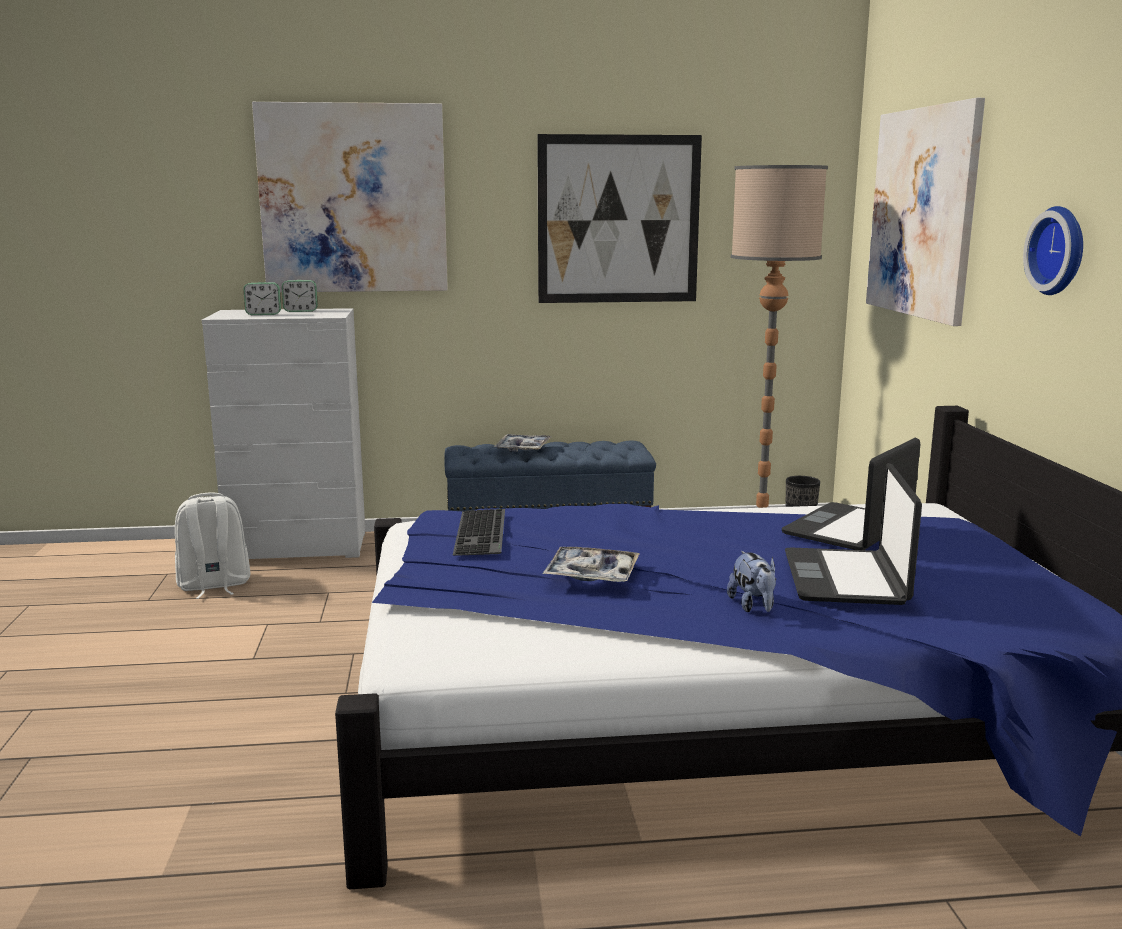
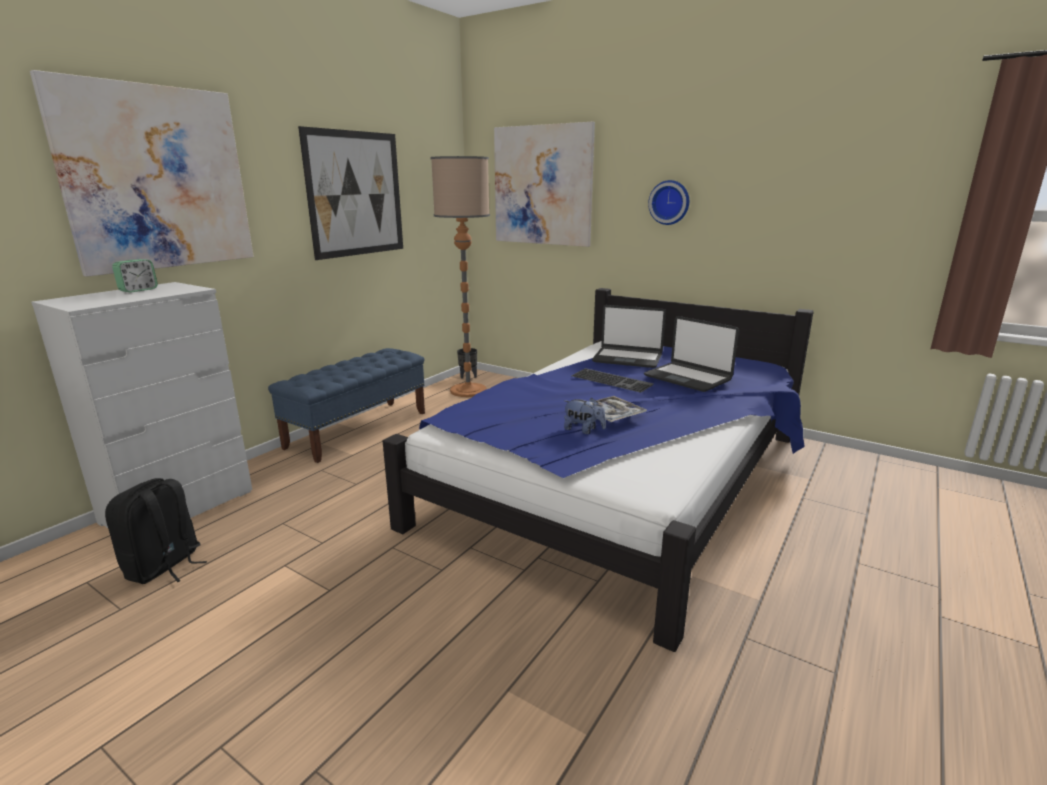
camera: 50 degrees left, 5 degrees up
white backpack [175,493,250,599] -> black backpack [105,478,207,584]
alarm clock [243,282,281,315] -> none
keyboard [453,509,505,556] -> keyboard moved to [572,368,654,393]
tray [493,434,551,452] -> none
plush toy [727,551,776,612] -> plush toy moved to [564,398,606,434]
laptop [782,437,920,550] -> laptop turned 60 degrees counterclockwise [592,305,666,368]

